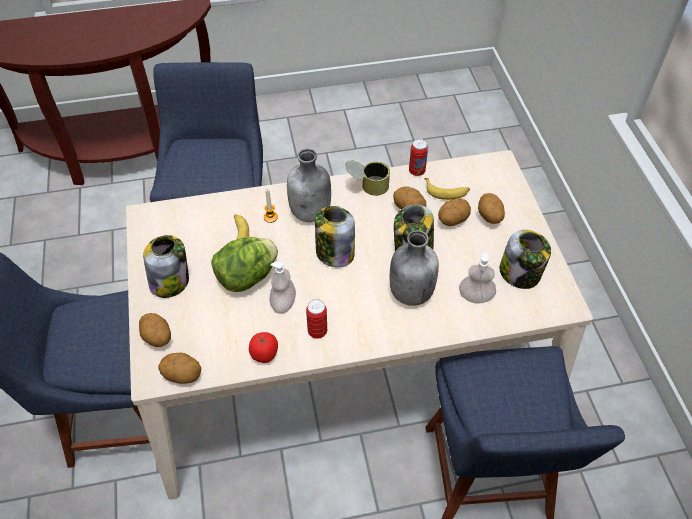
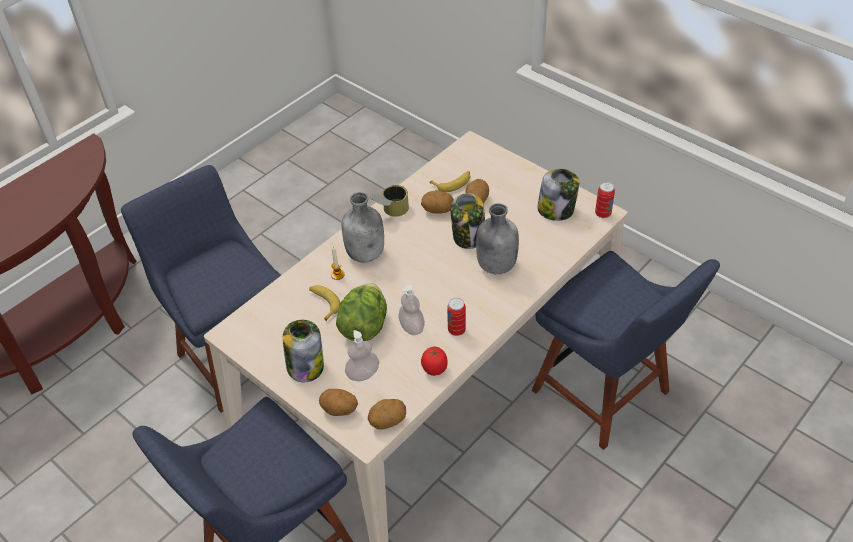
camera: 35 degrees left, 5 degrees down
jar [315,206,355,267] -> none
can [409,139,428,176] -> can moved to [595,182,615,218]
soap dispenser [459,252,496,304] -> soap dispenser moved to [345,330,379,381]
potato [478,193,505,224] -> none

